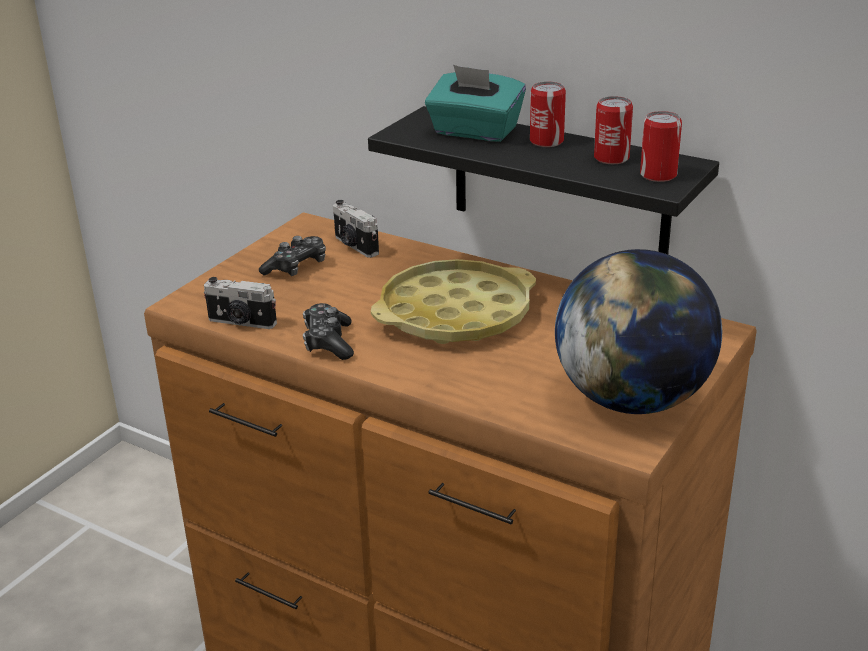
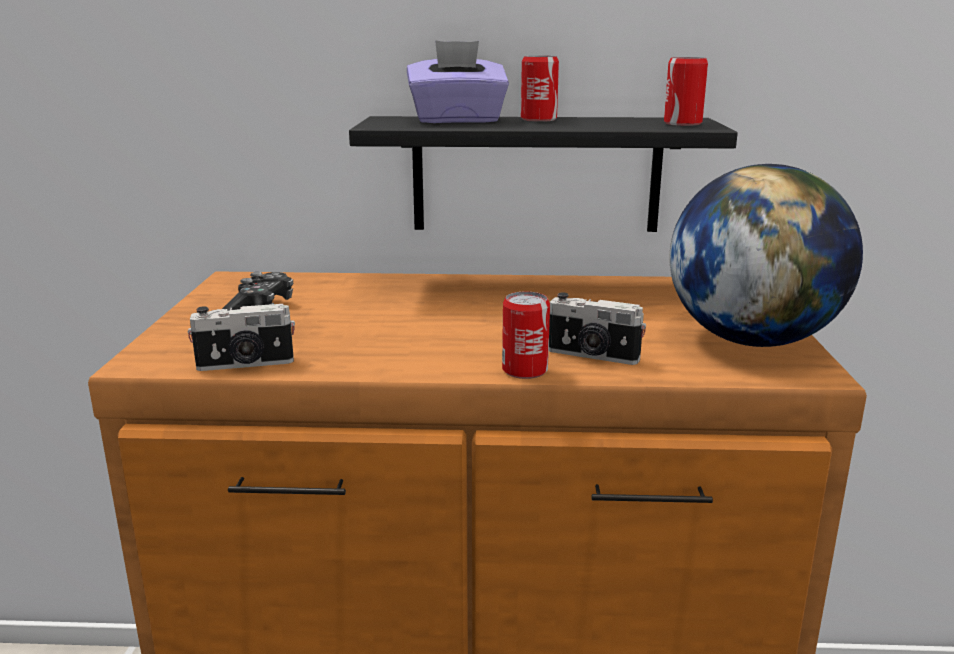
camera: 30 degrees left, 10 degrees down
game controller [303,303,354,360] -> none
camera [333,200,379,258] -> camera moved to [549,293,646,365]
yellow tray [371,259,536,344] -> none
turquoise tissue box [425,65,526,142] -> purple tissue box [407,40,509,123]
can [594,96,633,164] -> can moved to [502,292,550,379]

